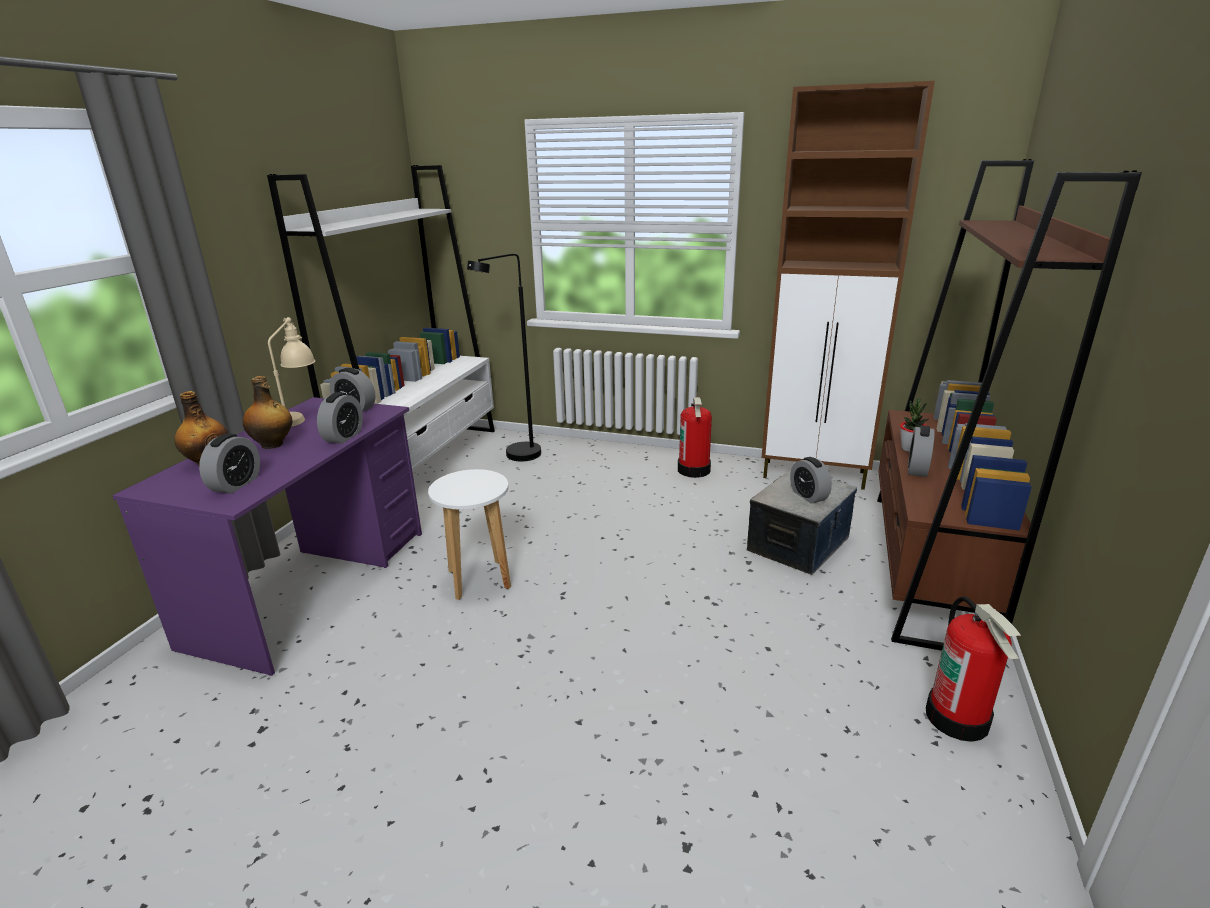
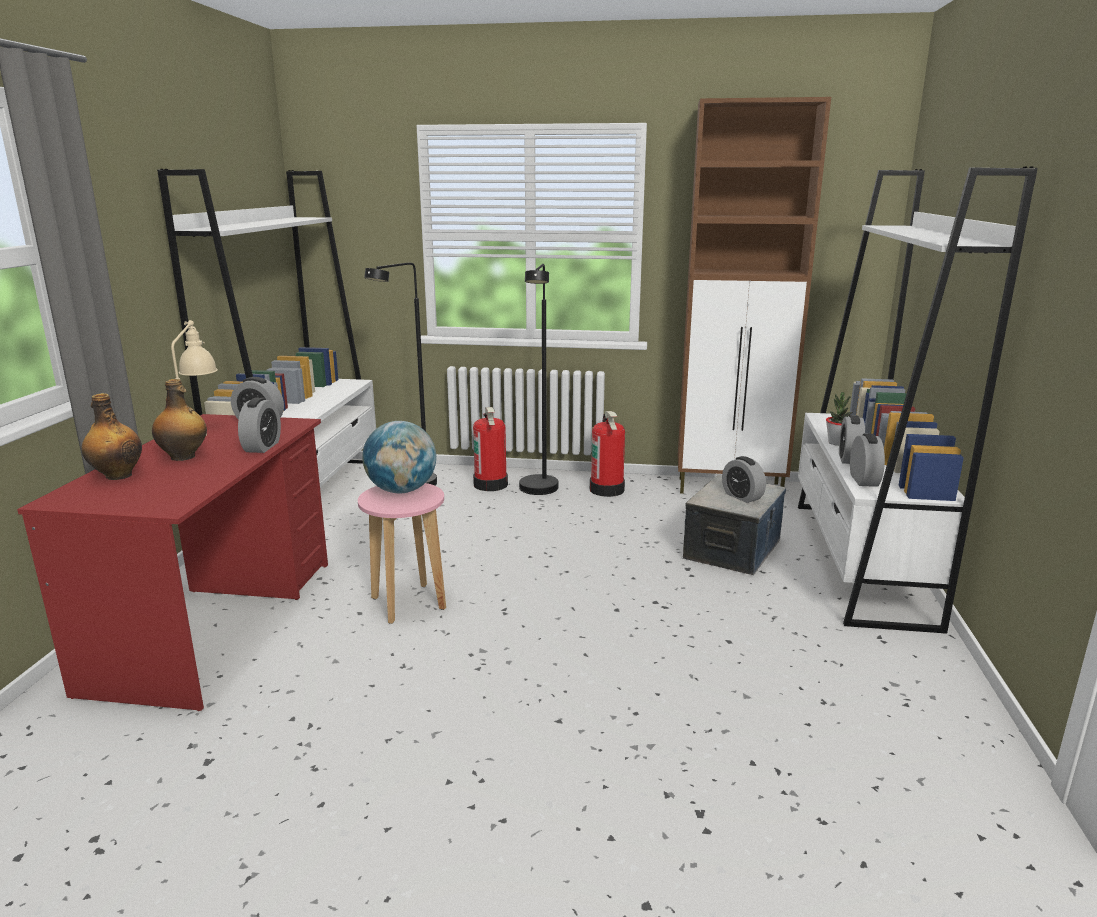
camera: 10 degrees left, 5 degrees down
purple desk [112,397,422,676] -> red desk [17,414,328,711]
alarm clock [199,433,260,494] -> alarm clock moved to [850,433,885,487]
white stool [428,469,511,600] -> pink stool [358,483,446,624]
brown bookcase [877,159,1142,651] -> white bookcase [798,167,1038,634]
fire extinguisher [926,596,1022,742] -> fire extinguisher moved to [473,407,508,491]
none -> globe [362,421,436,493]
none -> black floor lamp [519,264,558,495]

